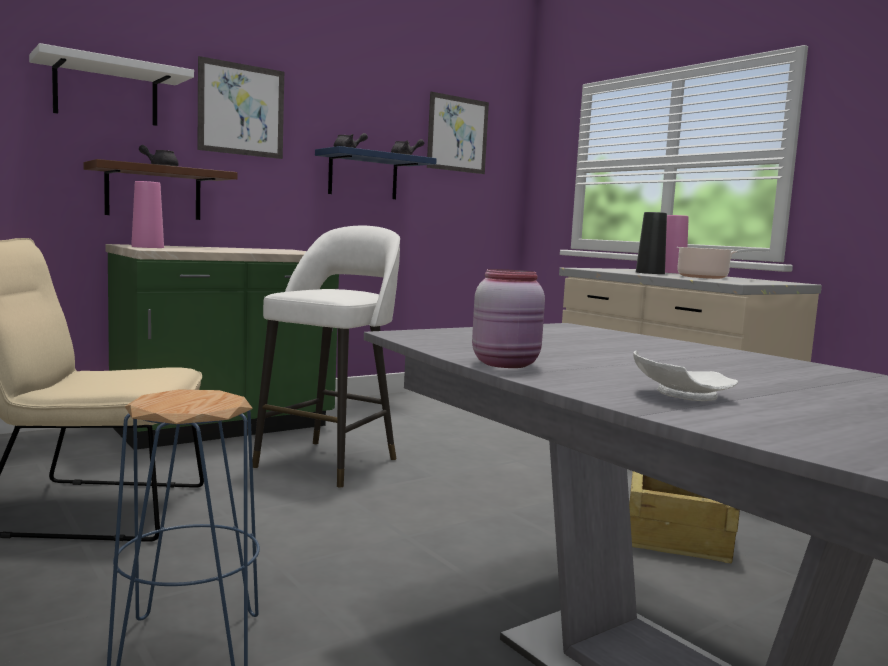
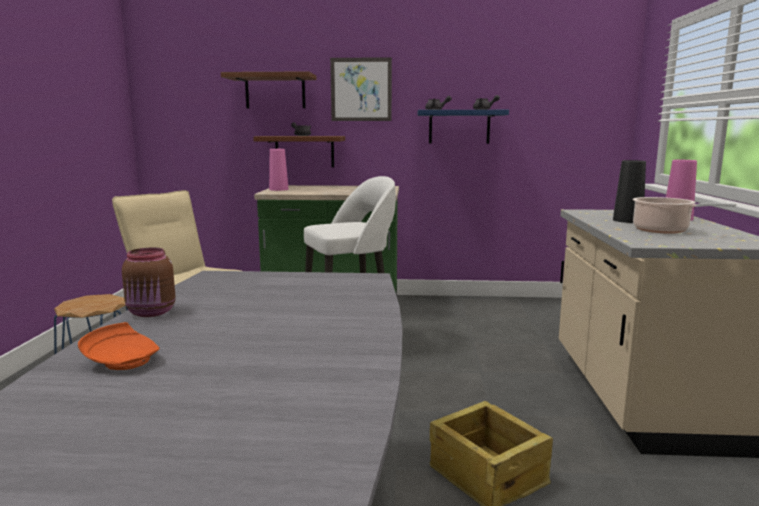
camera: 40 degrees right, 5 degrees up
white shelf [29,43,194,126] -> brown shelf [221,71,316,108]
picture [427,92,489,174] -> none
pink jar [472,269,545,368] -> brown jar [122,248,176,317]
white plate [633,351,738,401] -> orange plate [78,322,160,370]

